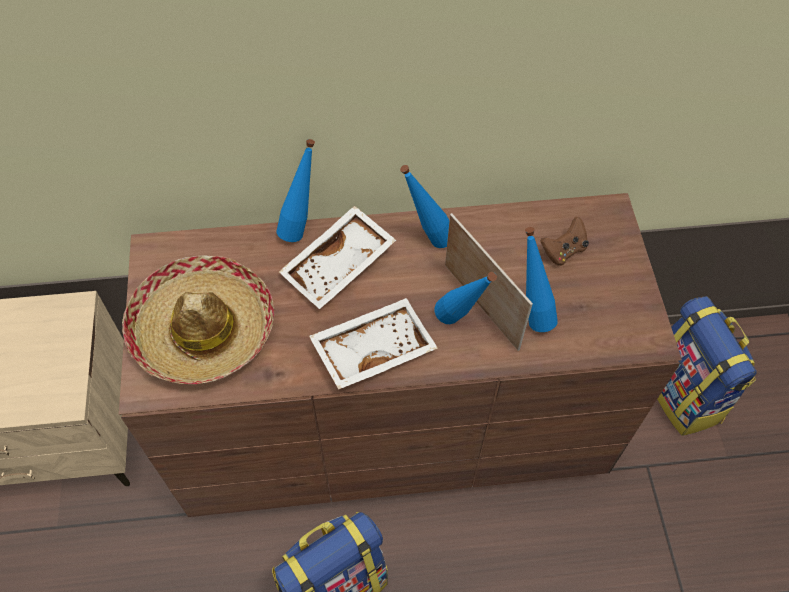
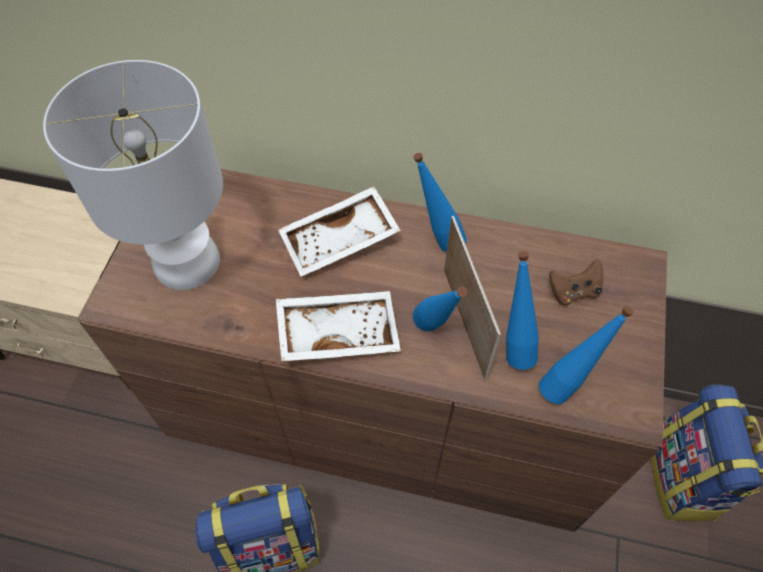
camera: 20 degrees right, 0 degrees up
hat [122,256,275,384] -> white table lamp [43,60,223,290]
blue bottle [277,139,315,242] -> blue bottle moved to [539,306,634,404]

